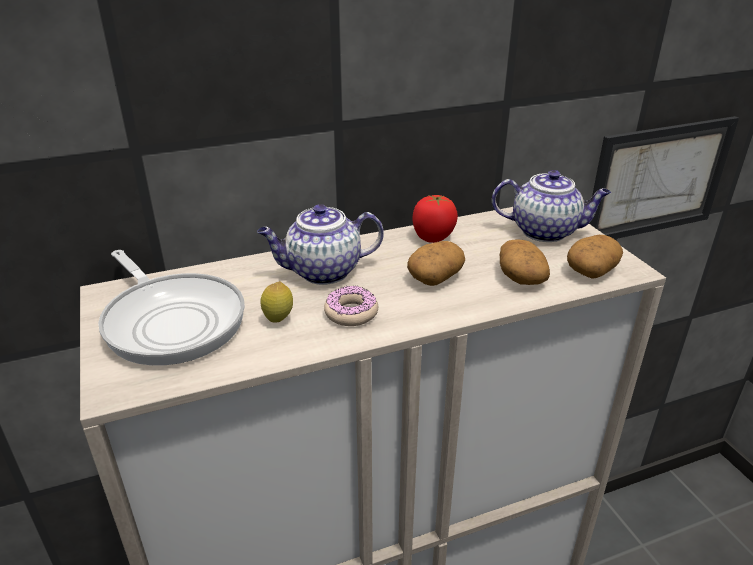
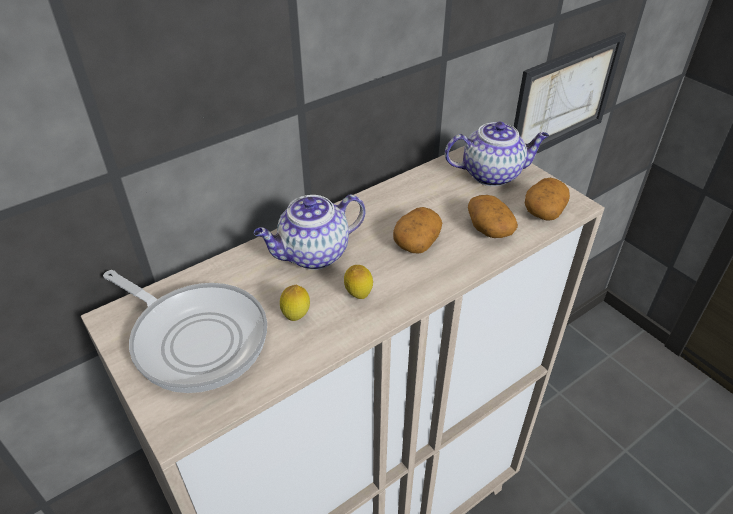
camera: 15 degrees left, 10 degrees up
donut [324,286,378,326] -> lemon [344,265,373,299]
tomato [412,195,458,243] -> none

